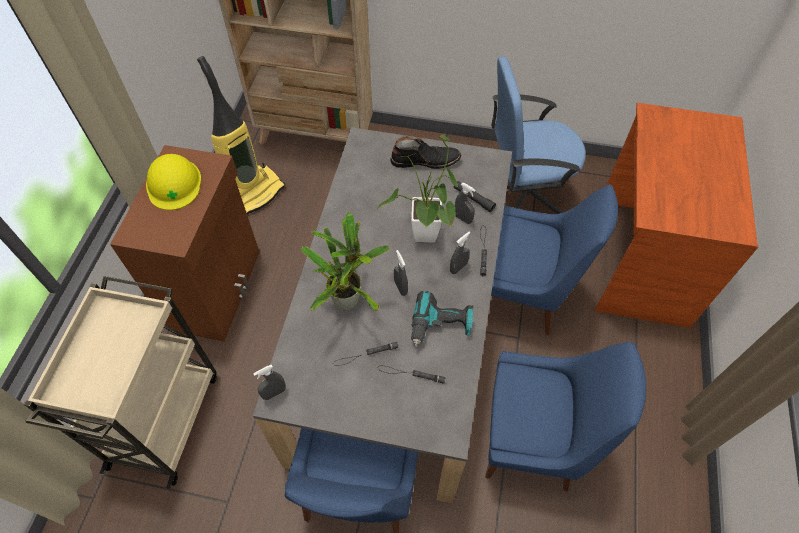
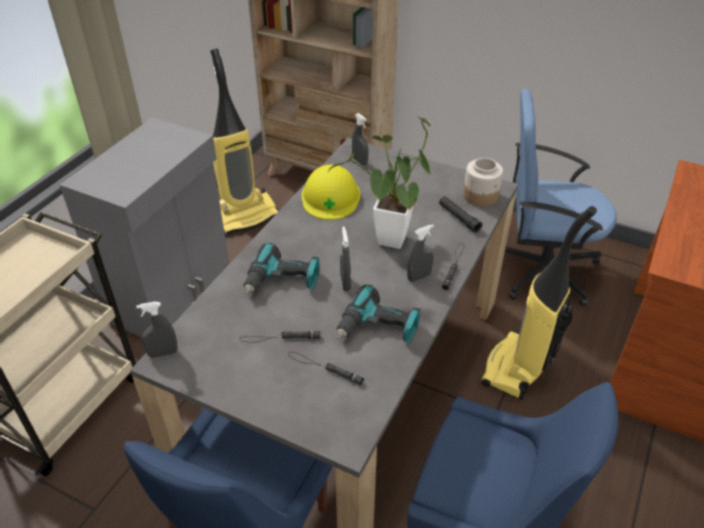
camera: 15 degrees right, 15 degrees down
brown cabinet [110,145,260,341] -> grey cabinet [60,118,229,337]
yellow hard hat [146,154,201,210] -> yellow hard hat moved to [301,164,360,220]
potted plant [301,212,390,312] -> power drill [243,243,319,294]
black boot [390,137,461,169] -> none
grey spray bottle [455,183,476,224] -> grey spray bottle moved to [352,113,369,165]
blue chair [491,185,618,336] -> vacuum cleaner [481,206,597,400]
none -> jar [463,158,503,206]

